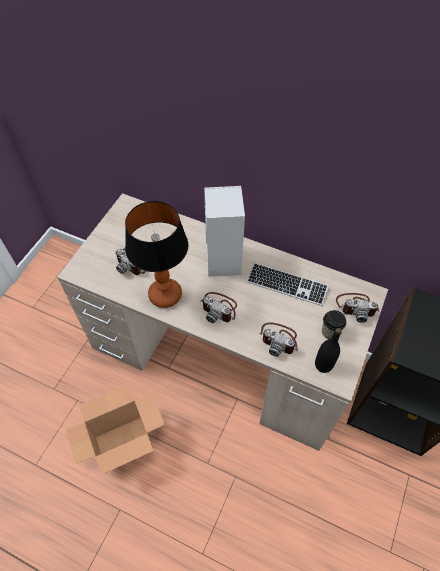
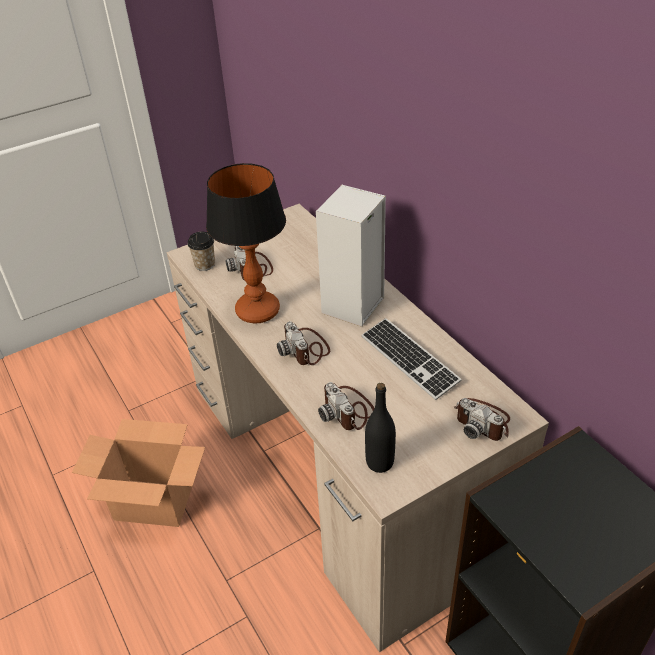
camera: 35 degrees right, 15 degrees down
cup [322,310,346,339] -> cup moved to [188,232,215,271]

